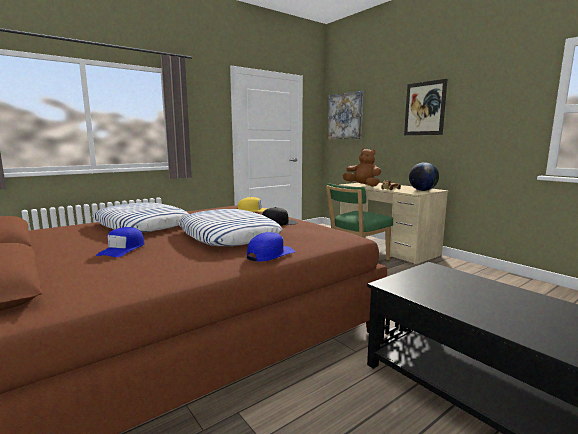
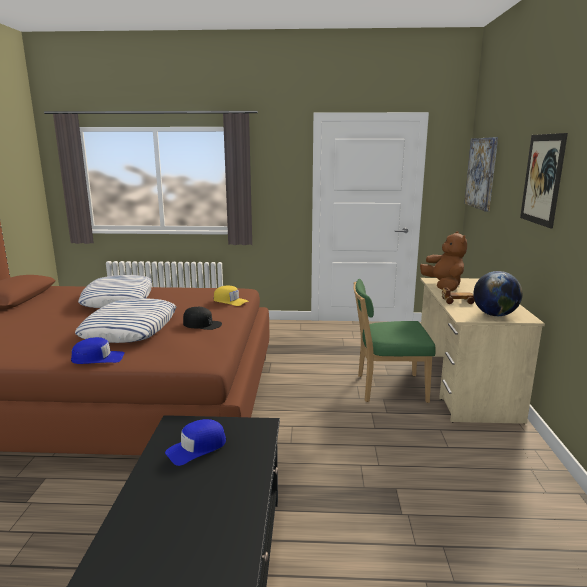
camera: 40 degrees right, 5 degrees up
blue cap [96,227,145,257] -> blue cap moved to [165,419,226,466]

